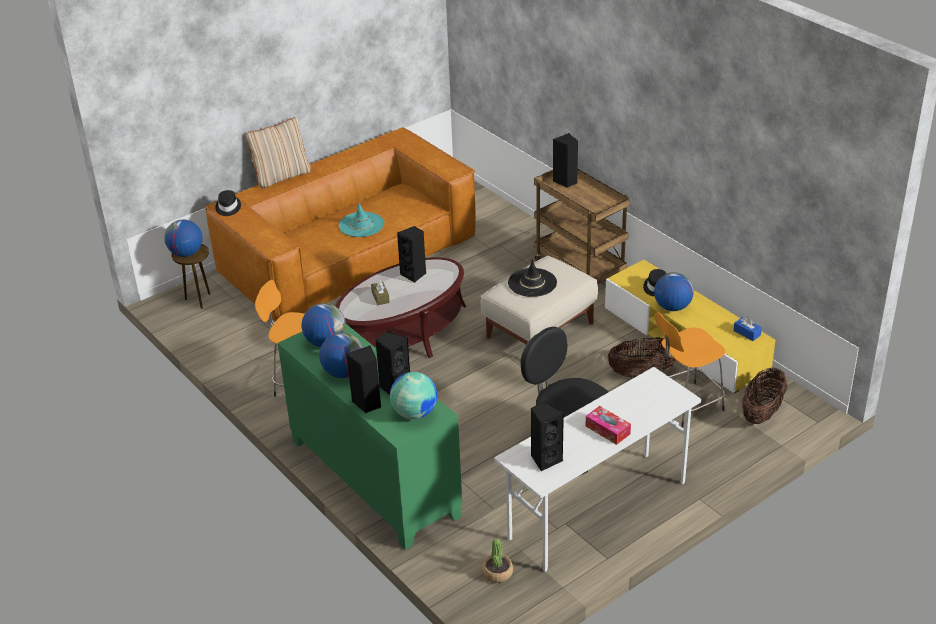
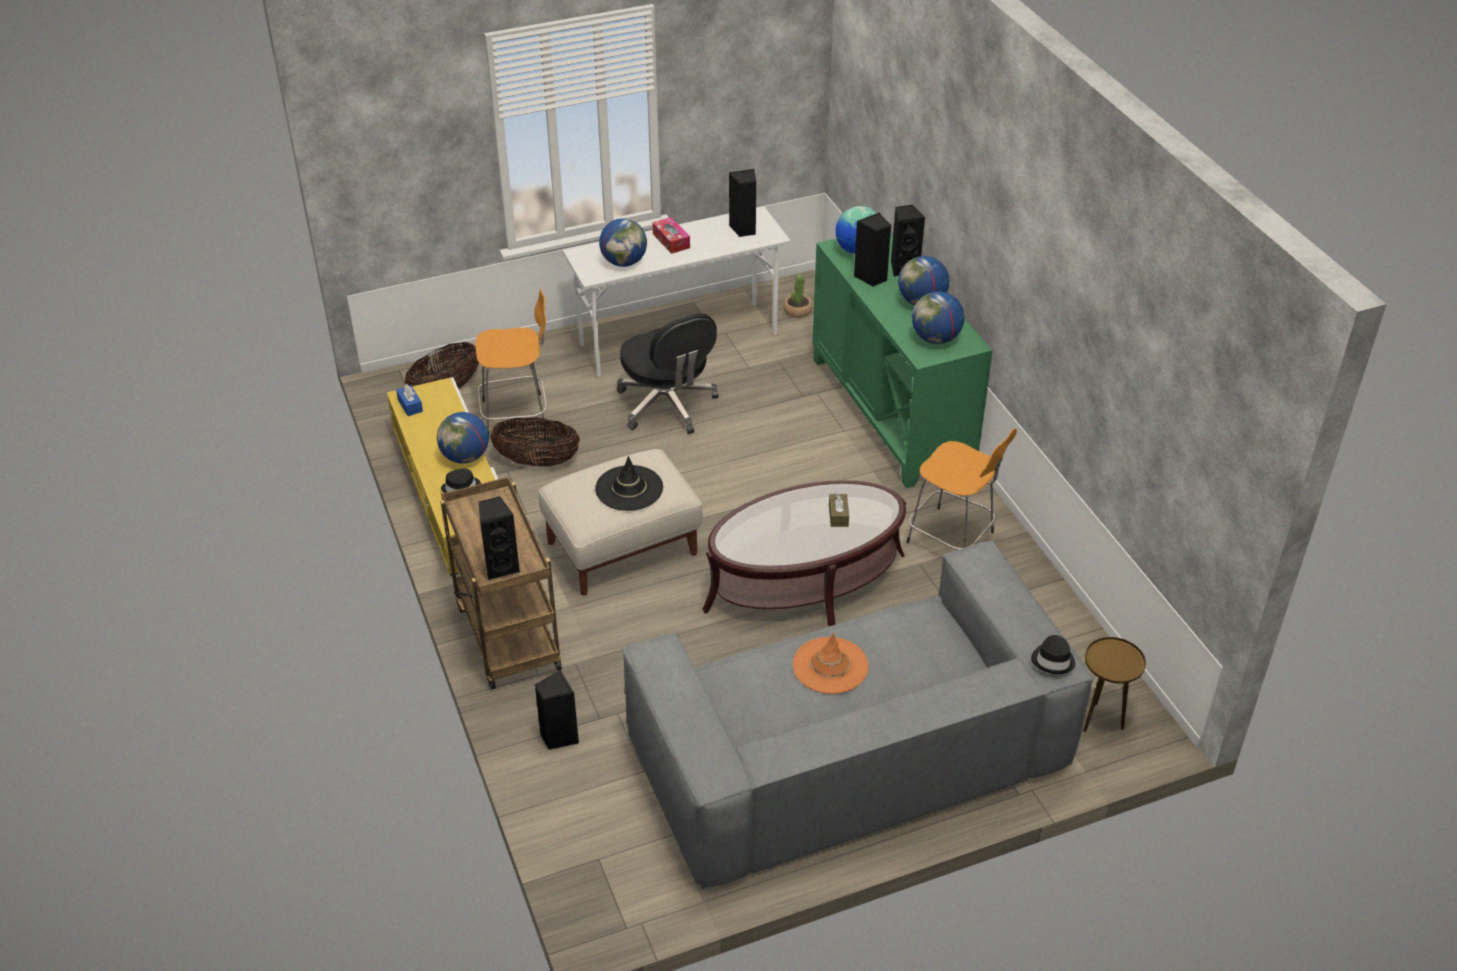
camera: 165 degrees left, 5 degrees up
globe [165,220,202,257] -> globe moved to [599,218,647,267]
brown sofa [205,127,476,322] -> grey sofa [622,541,1094,889]
beige pillow [245,117,311,188] -> none
turquoise hat [339,203,384,237] -> orange hat [793,633,869,694]
black speaker [397,226,426,283] -> black speaker moved to [535,670,579,750]

